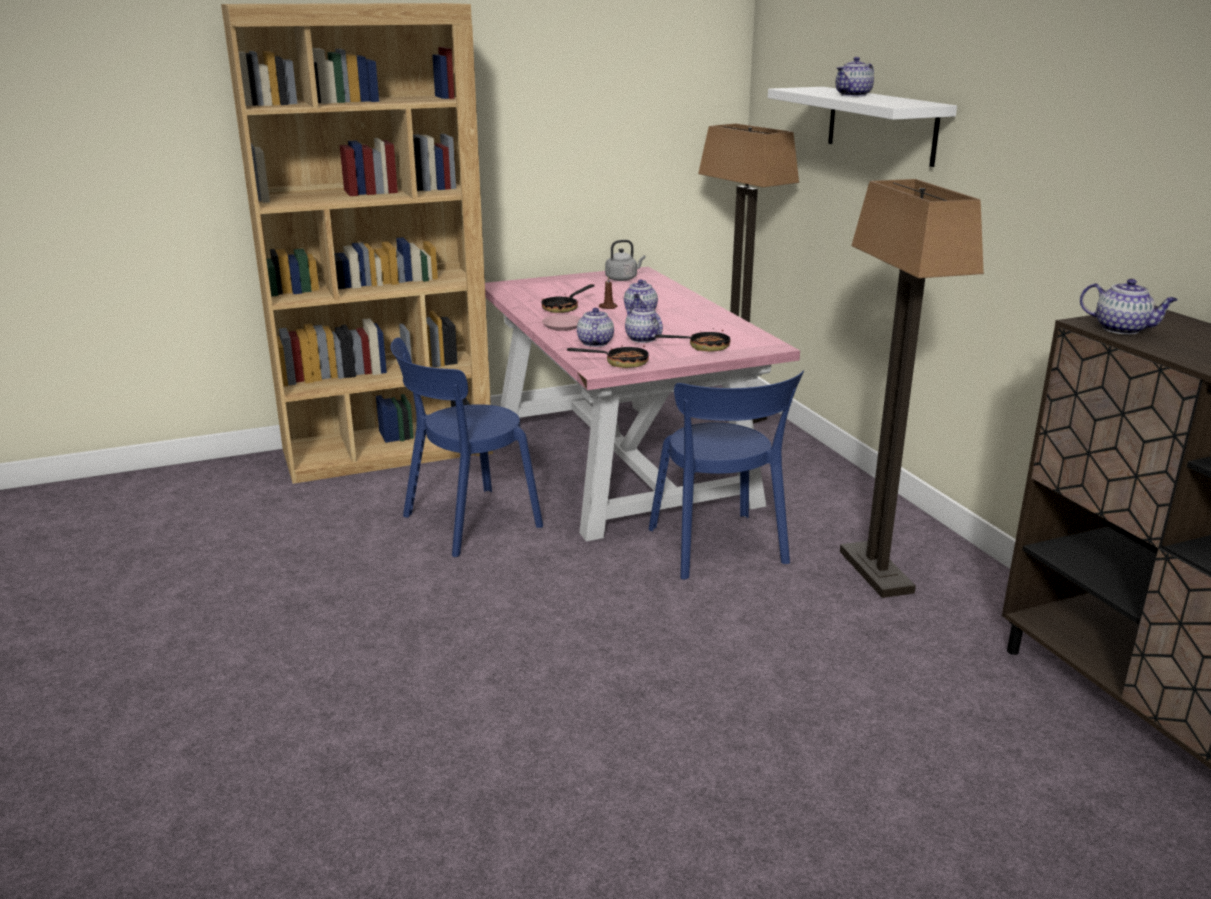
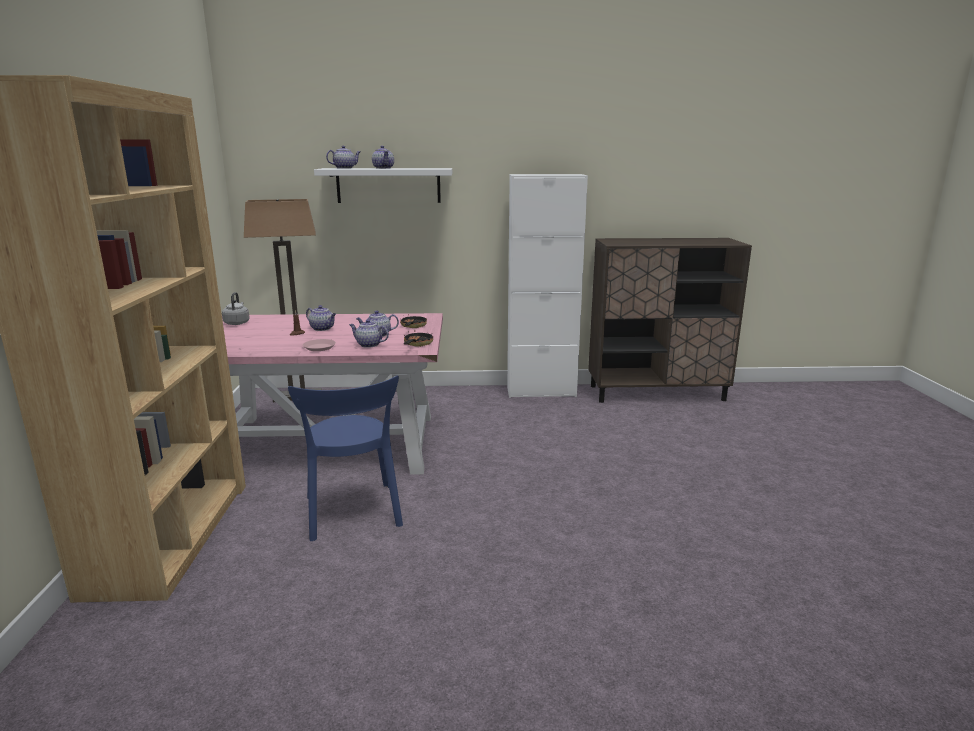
camera: 70 degrees left, 5 degrees down
frying pan [541,284,595,313] -> none
blue chair [649,370,804,580] -> none
floor lamp [840,179,984,598] -> none
teapot [1080,279,1178,335] -> teapot moved to [326,146,360,169]
none -> white cabinet [507,174,588,398]

